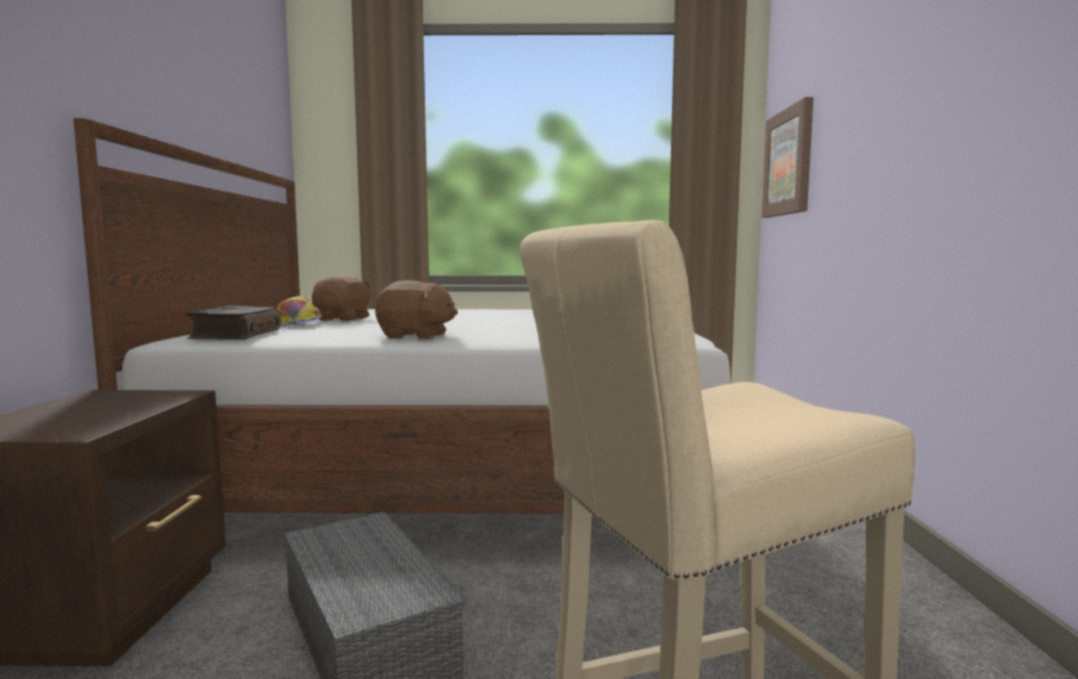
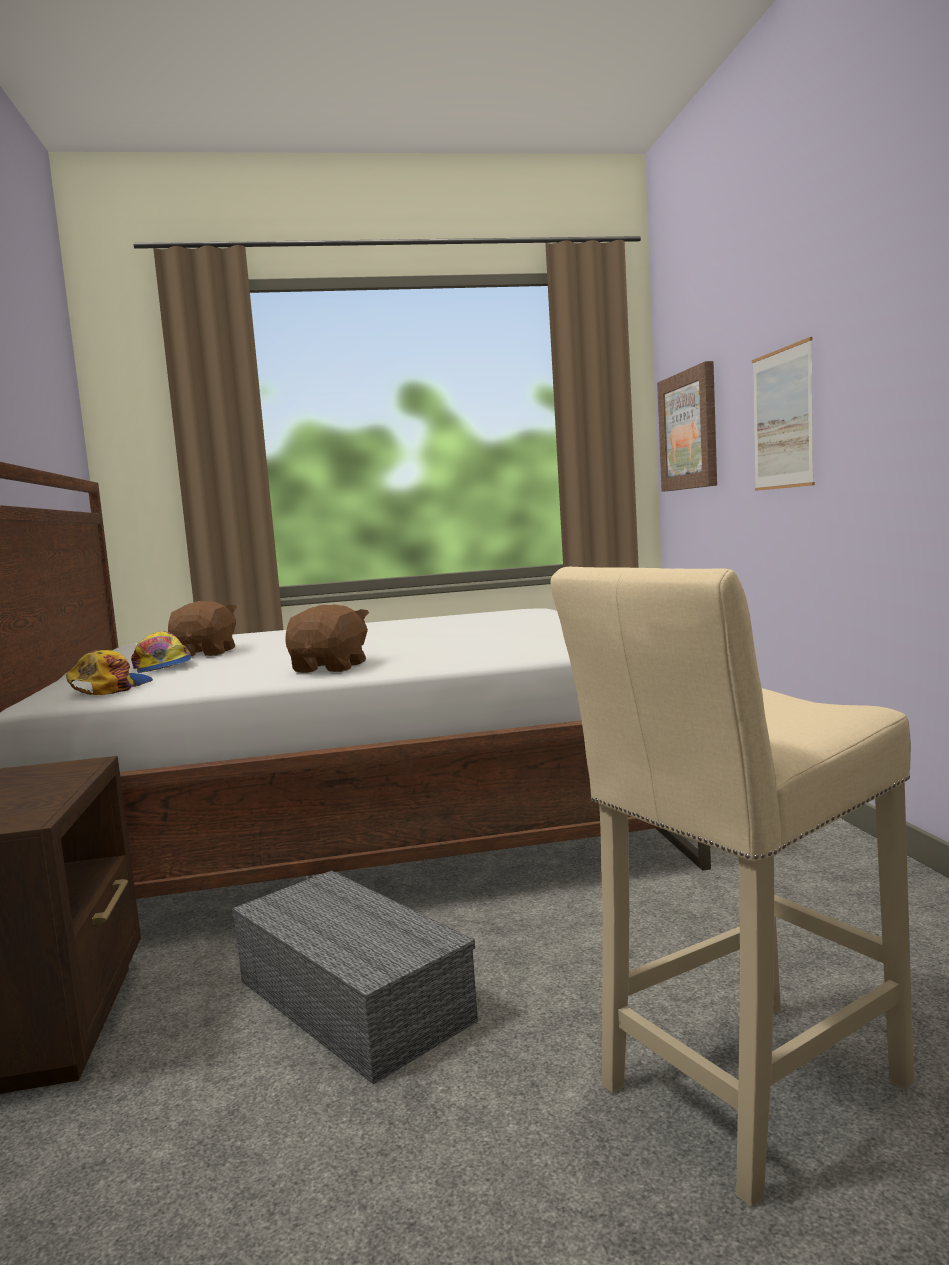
camera: 10 degrees left, 0 degrees up
book [186,305,282,340] -> cap [66,650,153,695]
brown plush toy [375,280,458,339] -> brown plush toy turned 75 degrees counterclockwise [285,604,369,673]
none -> picture [752,337,815,491]

